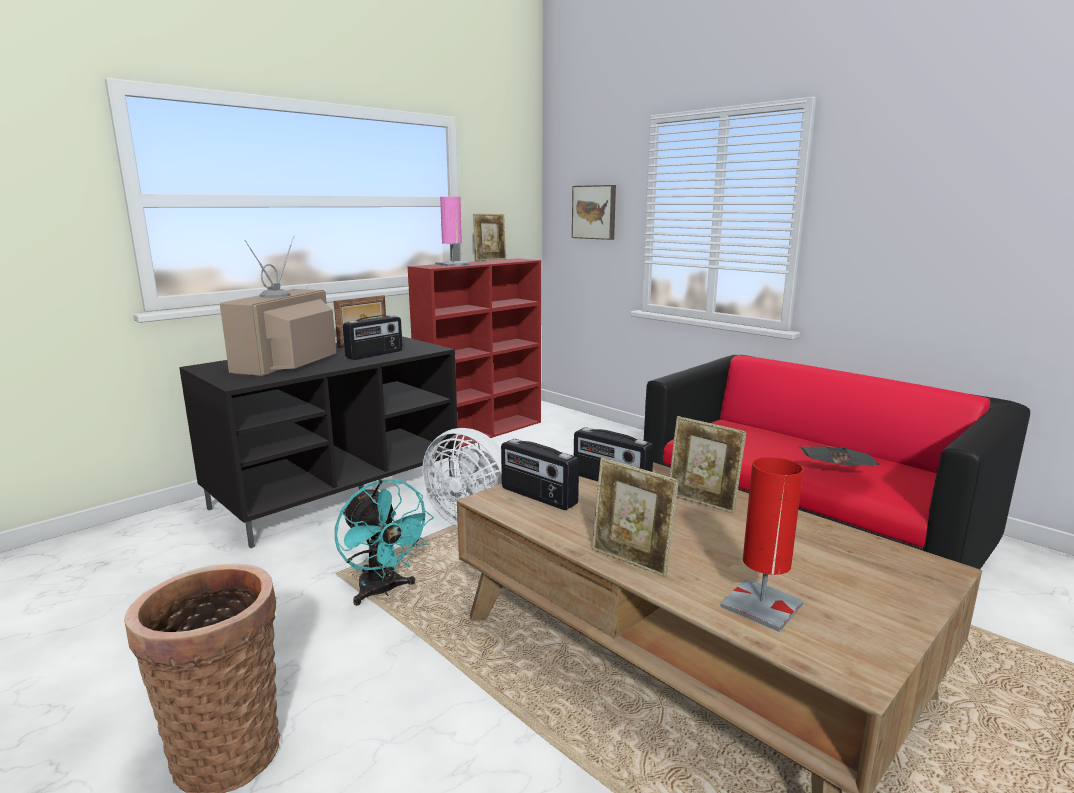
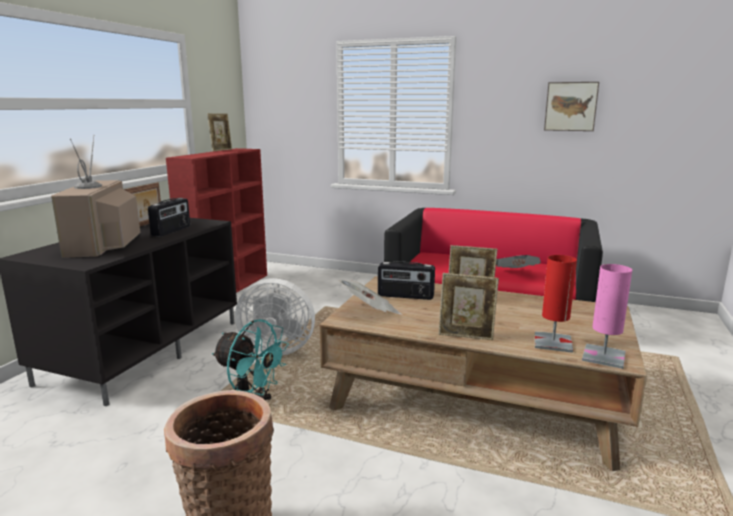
camera: 25 degrees left, 0 degrees up
pink table lamp [435,197,471,266] -> pink table lamp moved to [582,264,632,369]
radio [501,439,579,510] -> newspaper [339,280,402,315]
picture [572,185,616,240] -> picture moved to [544,82,599,131]

